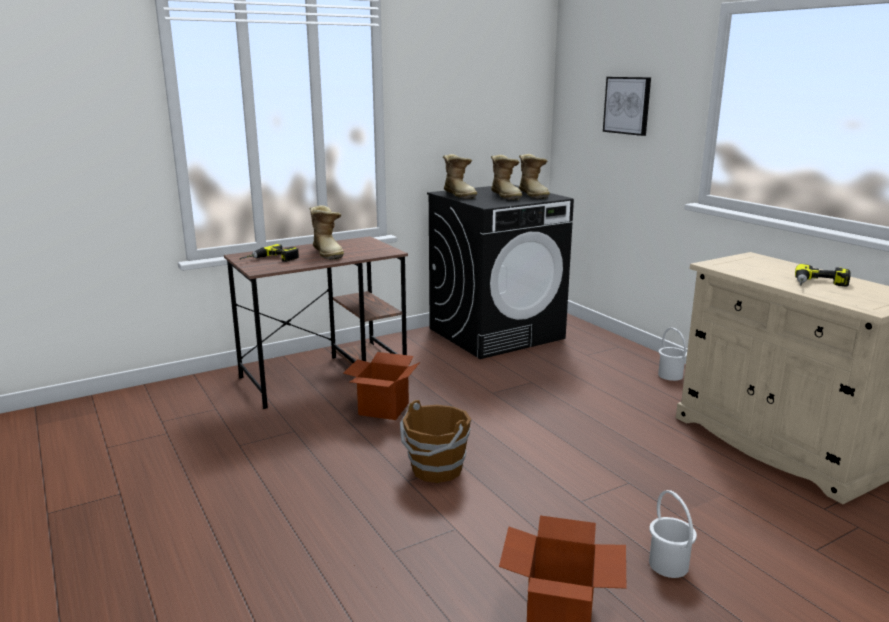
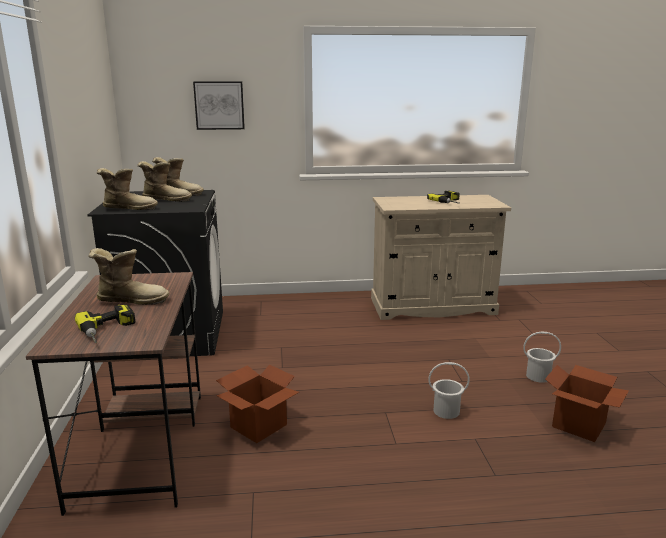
camera: 65 degrees left, 0 degrees up
brown bucket [400,400,471,483] -> none
white bucket [658,328,687,381] -> white bucket moved to [428,362,470,419]

